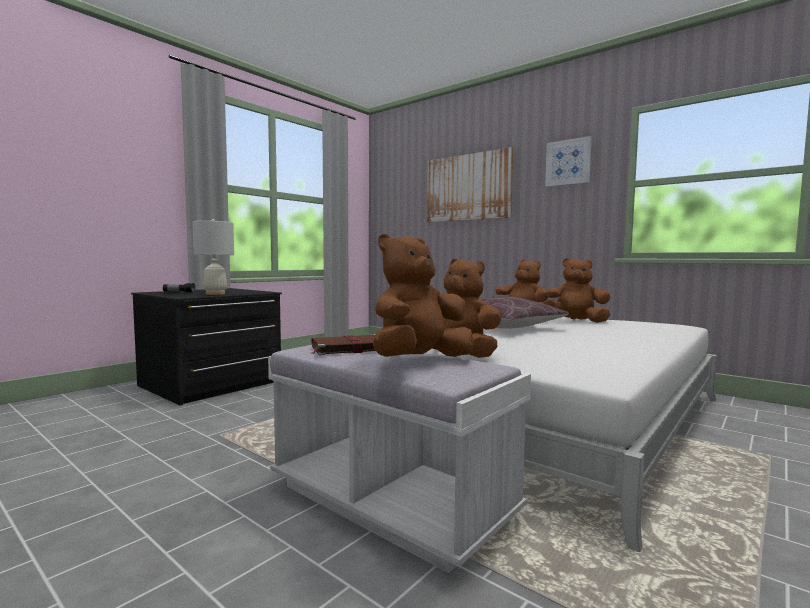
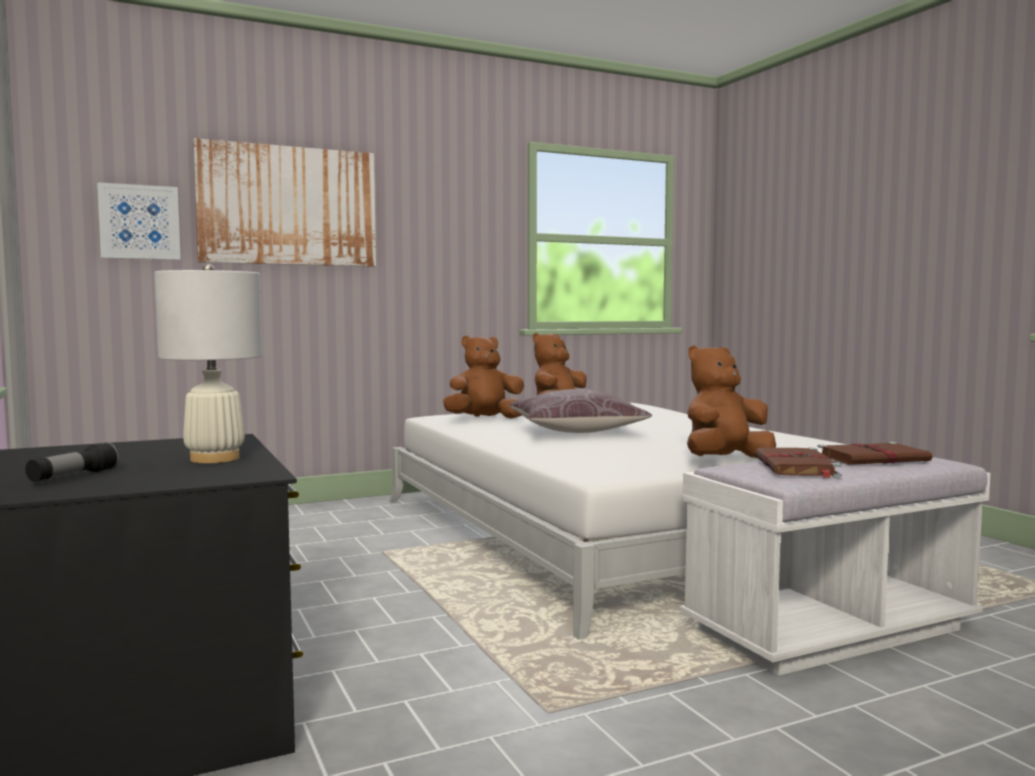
camera: 65 degrees left, 0 degrees up
brown plush toy [373,234,474,357] -> brown book [818,442,933,465]
picture [545,136,592,187] -> picture moved to [97,182,181,260]

